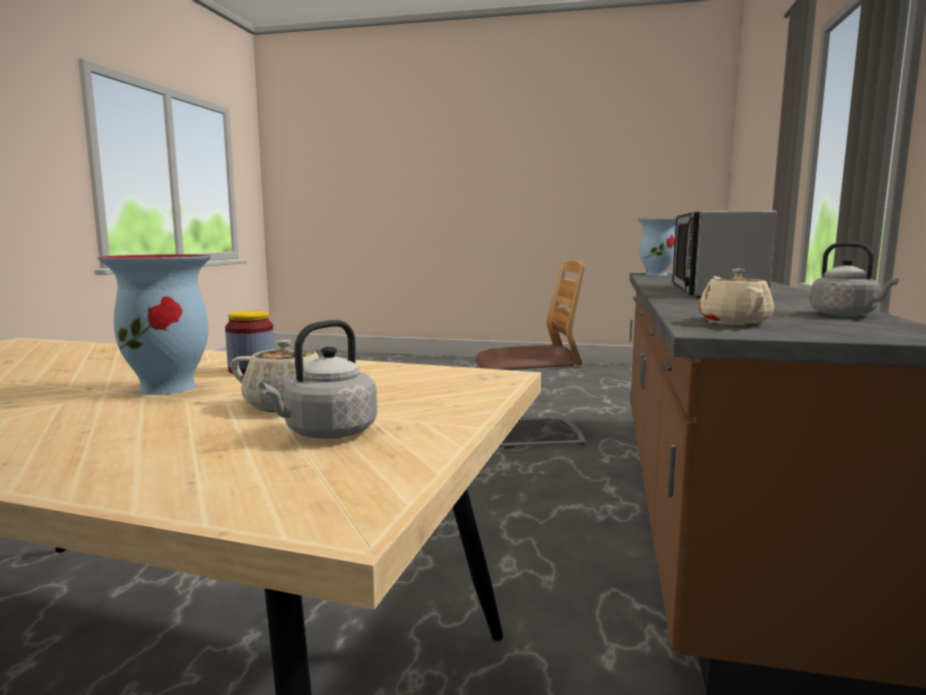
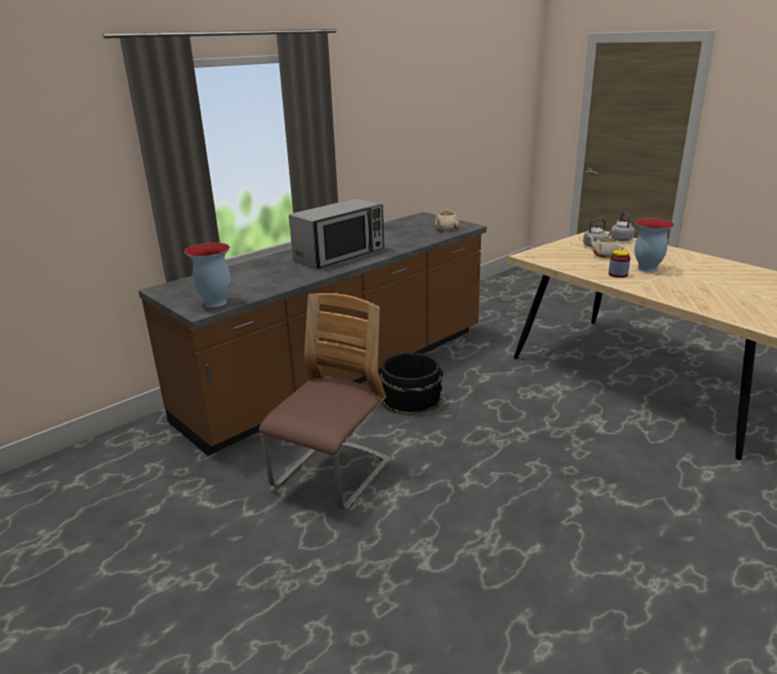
camera: 145 degrees left, 15 degrees up
chair [475,260,586,448] -> chair turned 90 degrees clockwise [259,293,391,511]
grey kettle [810,242,899,317] -> grey kettle moved to [611,212,635,241]
none -> black bucket [380,353,443,416]

